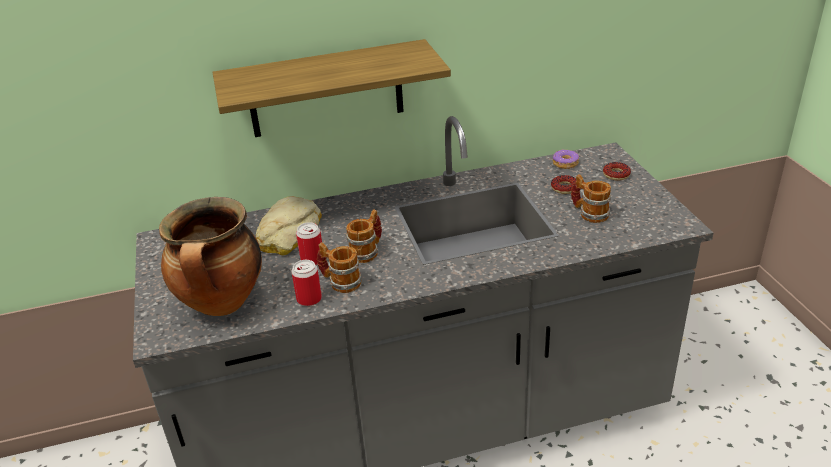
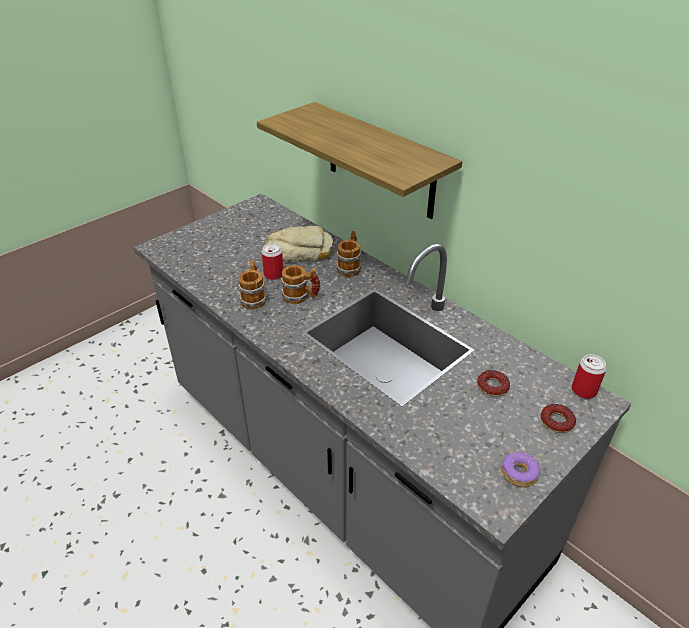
camera: 60 degrees right, 5 degrees up
cooking pot [159,197,262,316] -> none
can [291,260,322,306] -> can moved to [572,354,607,399]
donut [553,149,579,169] -> donut moved to [501,452,540,487]
mug [571,174,611,223] -> mug moved to [336,231,361,277]

